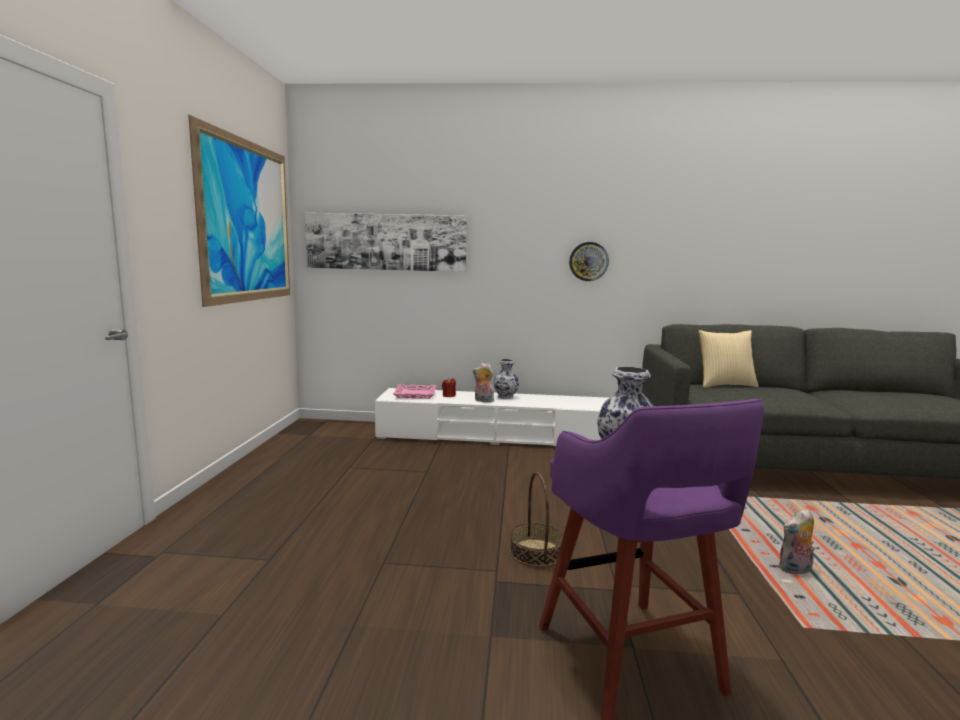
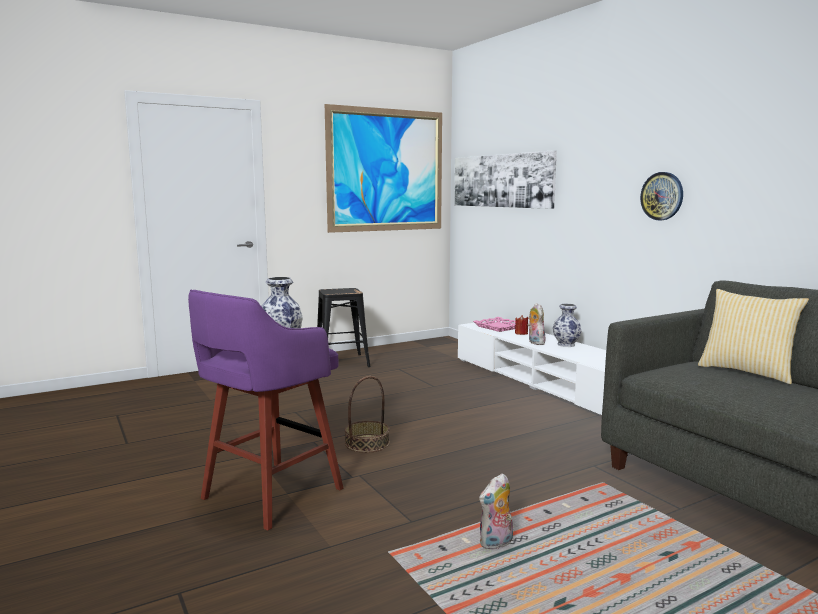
camera: 55 degrees right, 0 degrees up
plush toy [779,509,815,575] -> plush toy turned 75 degrees counterclockwise [479,473,513,550]
none -> black stool [317,288,371,367]

